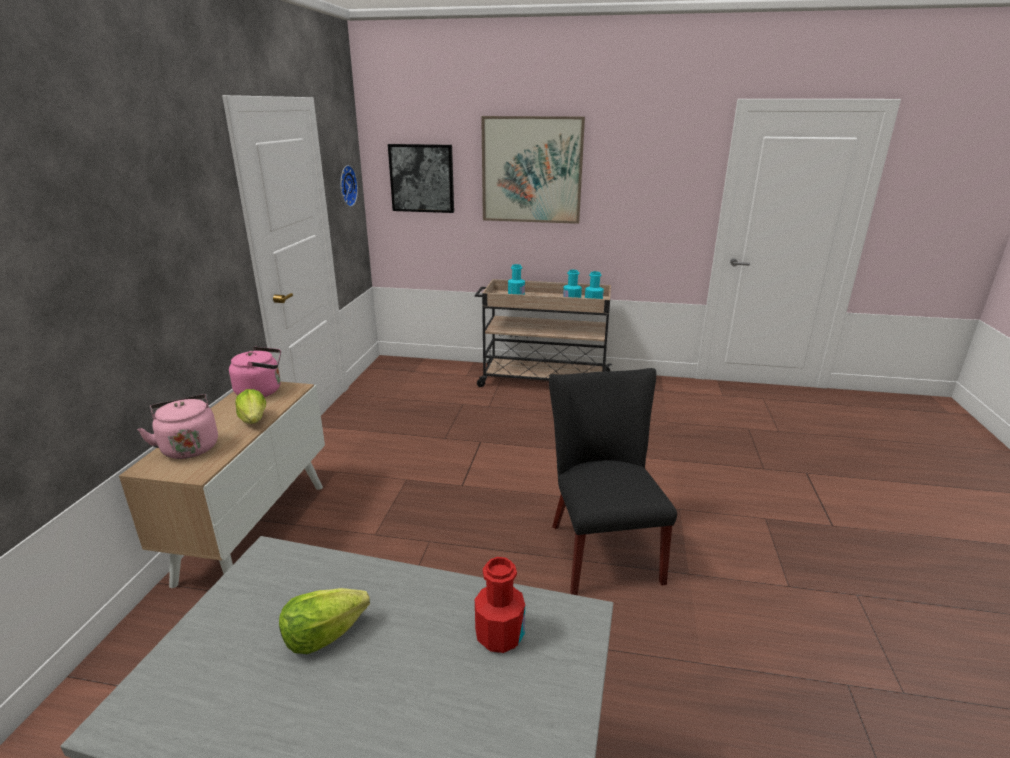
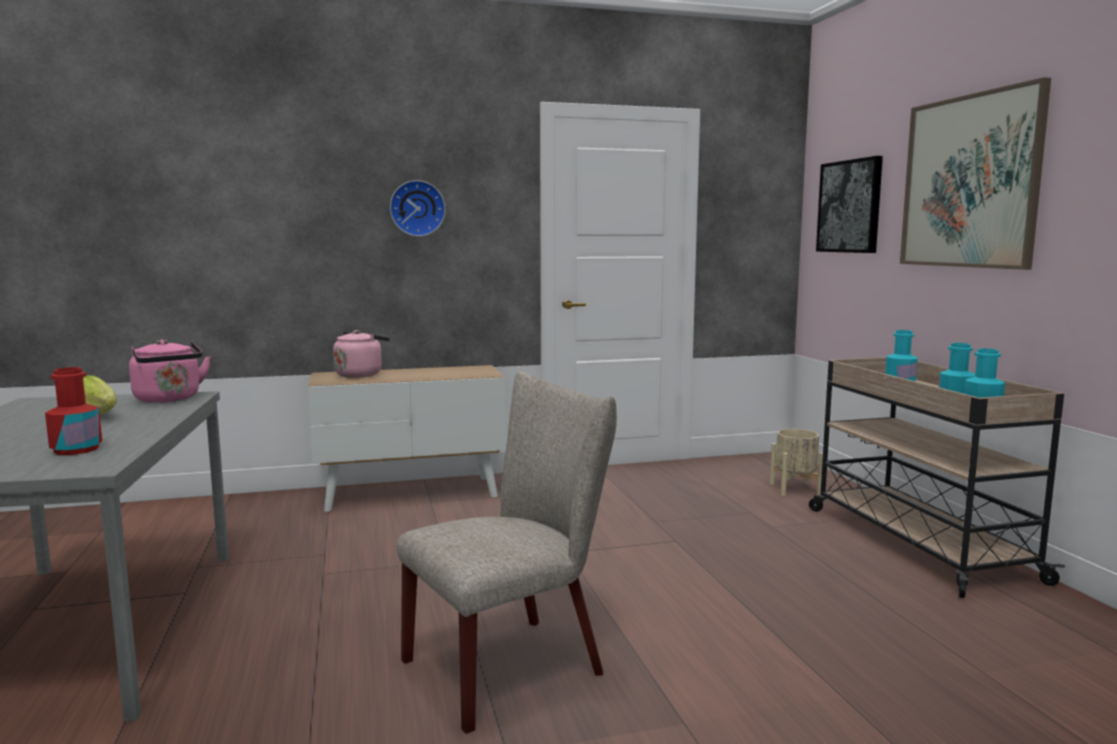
camera: 65 degrees right, 15 degrees down
pink kettle [229,347,281,397] -> pink kettle moved to [129,339,211,403]
lettuce [235,389,266,424] -> none
wall clock [340,165,358,207] -> wall clock moved to [390,180,446,236]
black chair [549,368,677,595] -> beige chair [397,371,617,734]
none -> beige planter [770,429,823,496]

